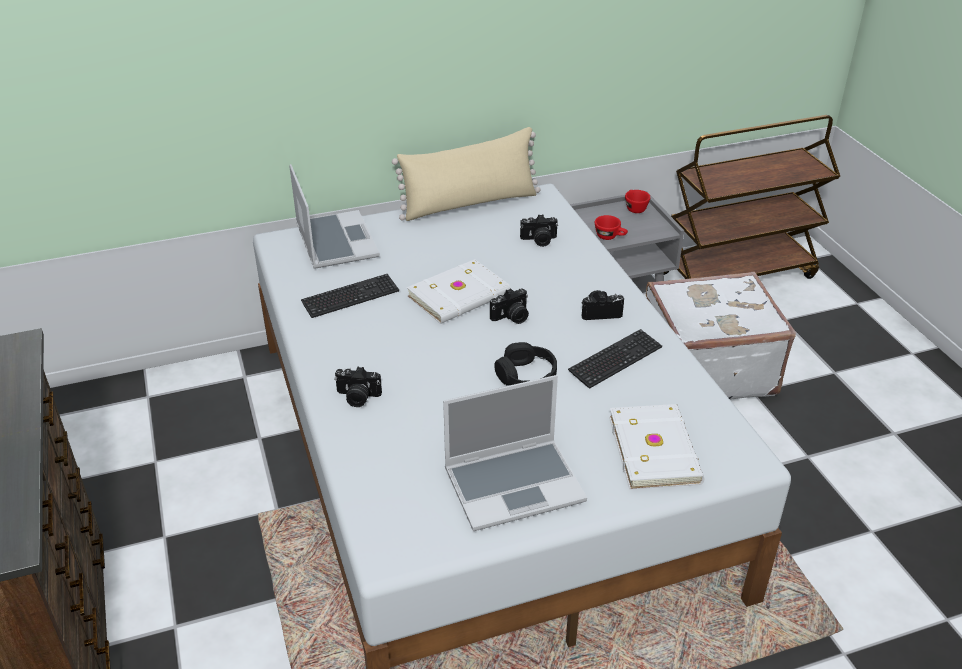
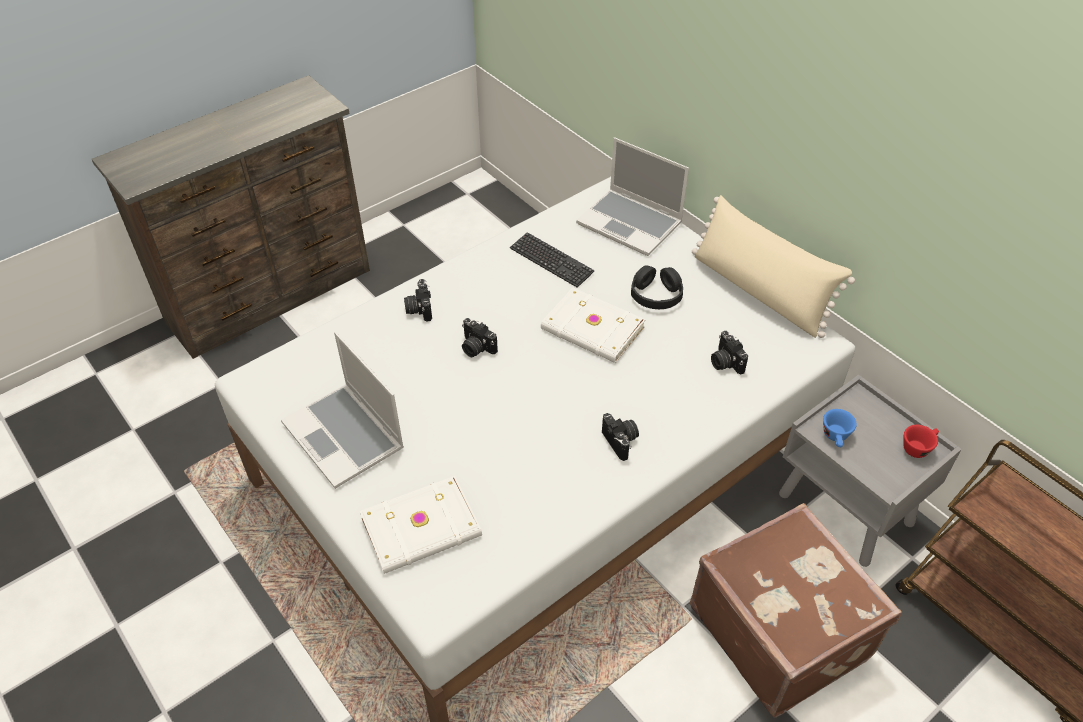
camera: 70 degrees right, 10 degrees up
laptop [289,164,380,269] -> laptop turned 75 degrees clockwise [576,137,689,256]
camera [490,288,529,324] -> camera moved to [462,318,498,357]
black headphones [494,342,557,385] -> black headphones moved to [631,265,683,309]
keyboard [568,329,662,389] -> none
red cup [595,215,628,240] -> blue cup [823,409,857,447]
white suitcase [646,272,796,400] -> brown suitcase [690,503,902,718]

